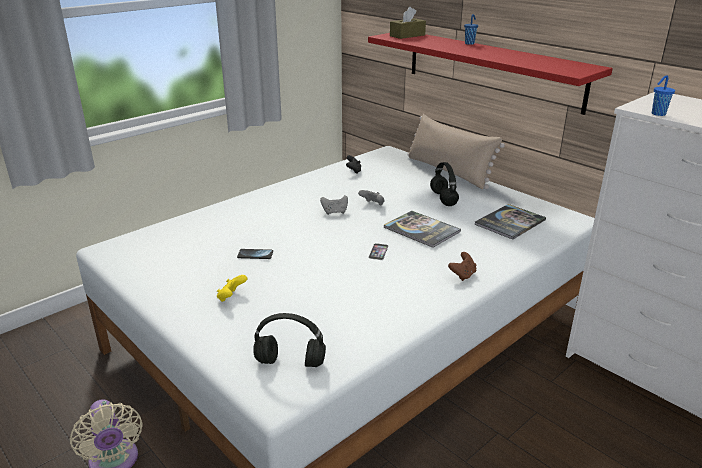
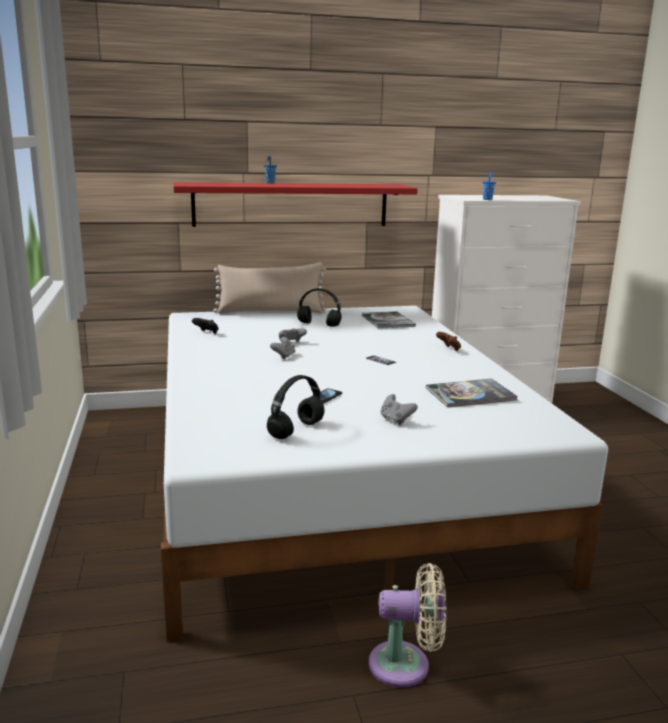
camera: 60 degrees left, 10 degrees down
yellow game controller [217,275,247,302] -> grey game controller [381,394,418,425]
black headphones [253,313,326,367] -> black headphones moved to [267,375,325,439]
book [383,211,461,248] -> book moved to [426,379,518,407]
brown tissue box [390,7,426,39] -> none

